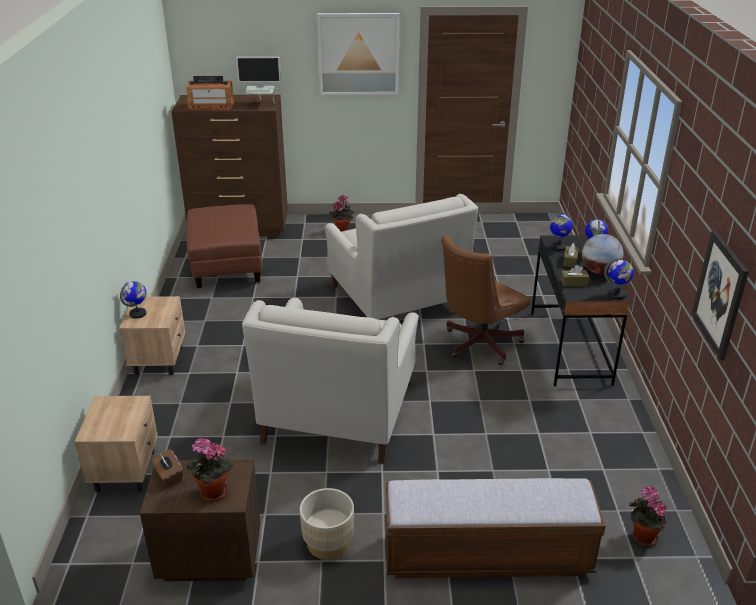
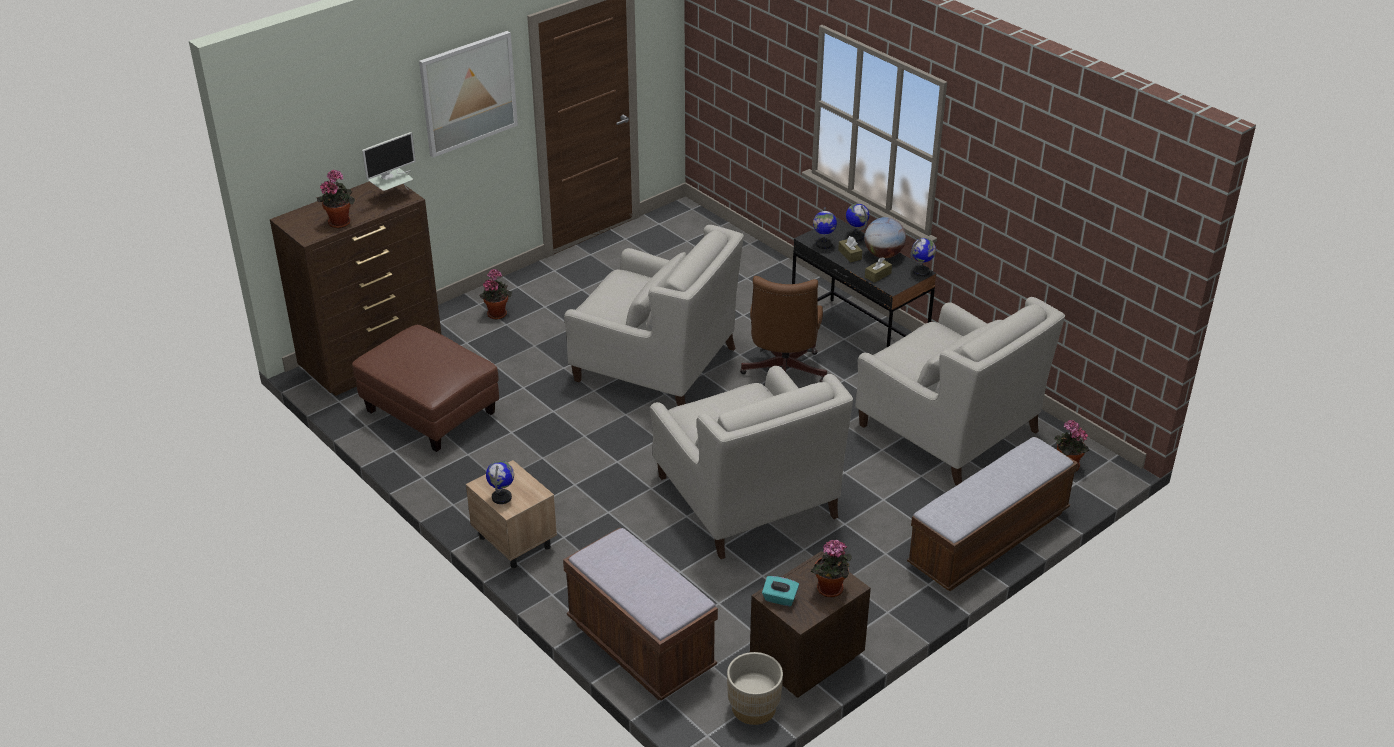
camera: 40 degrees left, 5 degrees up
beige nightstand [75,396,158,493] -> brown bench [563,527,718,701]
brown tissue box [152,449,183,486] -> turquoise tissue box [762,576,799,606]
radio [186,76,234,110] -> potted plant [317,170,355,228]
beige planter [300,488,354,560] -> beige planter moved to [727,652,783,725]
picture [691,230,749,360] -> none
none -> white armchair [855,297,1065,486]

